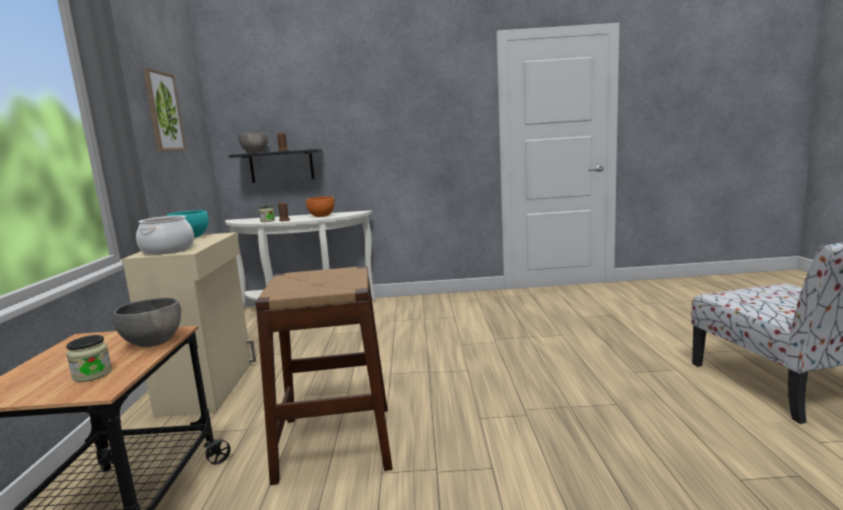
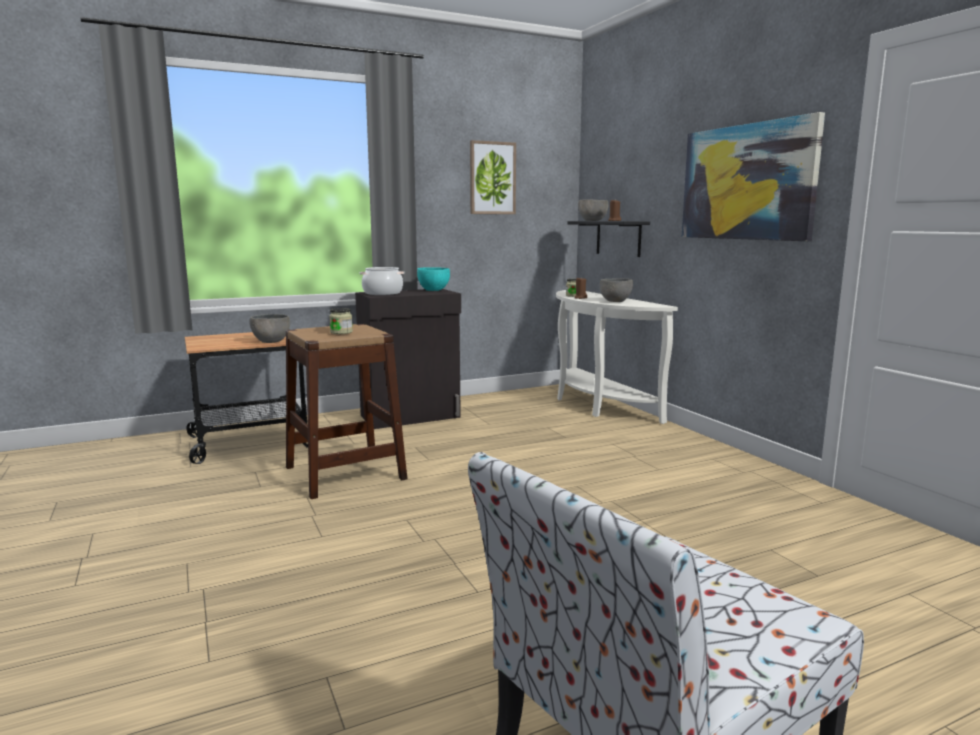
camera: 65 degrees right, 0 degrees up
jar [66,335,112,382] -> jar moved to [329,308,353,334]
beige cabinet [122,232,256,417] -> black cabinet [355,289,461,429]
orange bowl [306,196,335,217] -> grey bowl [600,278,633,302]
none -> picture [682,112,825,241]

